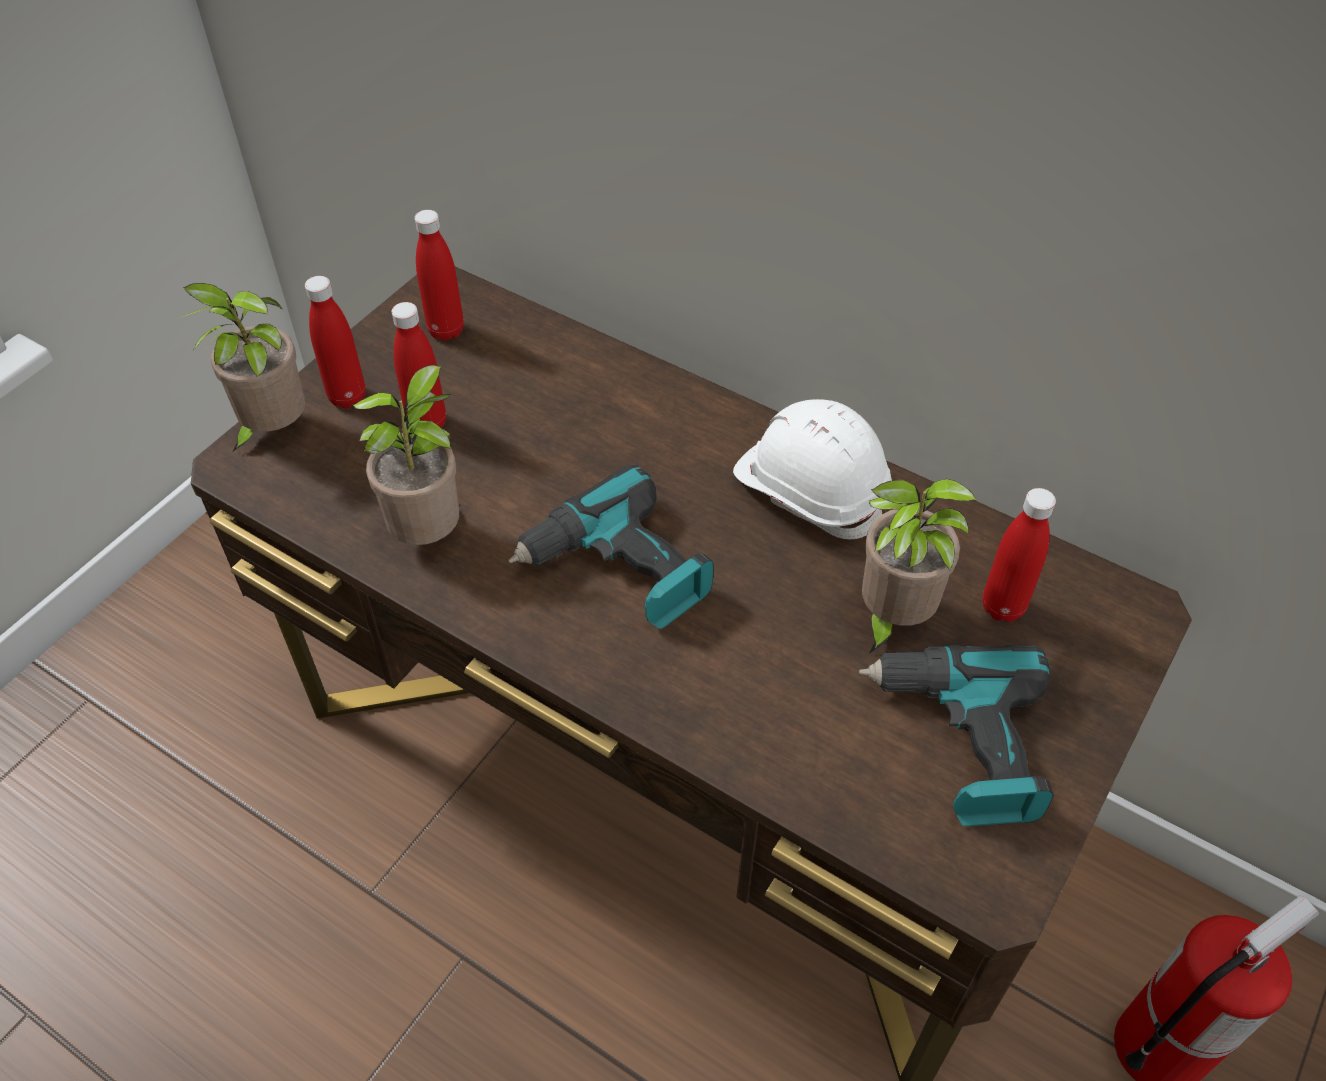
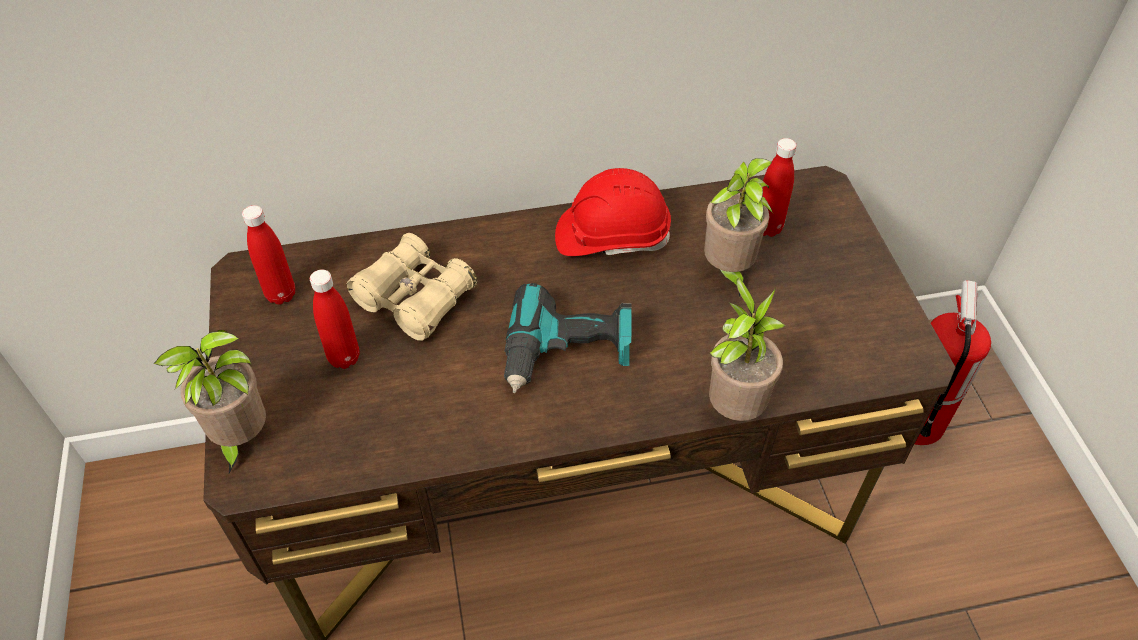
camera: 45 degrees left, 0 degrees up
red bottle [305,276,365,408] -> none
potted plant [353,365,459,545] -> potted plant moved to [709,278,785,421]
white hard hat [733,399,892,539] -> red hard hat [555,168,671,256]
power drill [859,645,1053,826] -> none
none -> beige binoculars [347,233,477,341]

